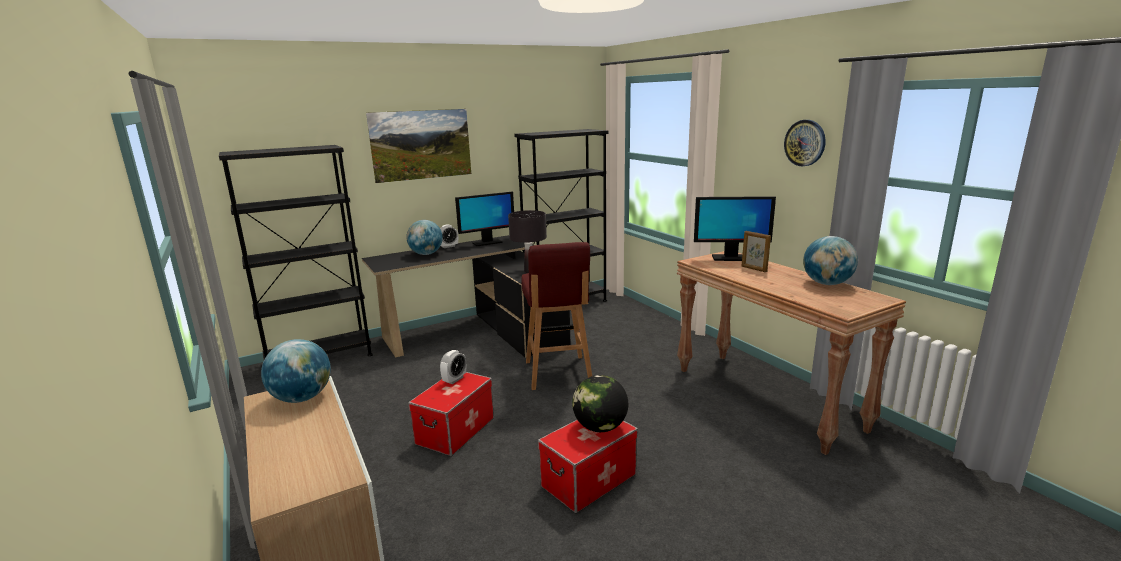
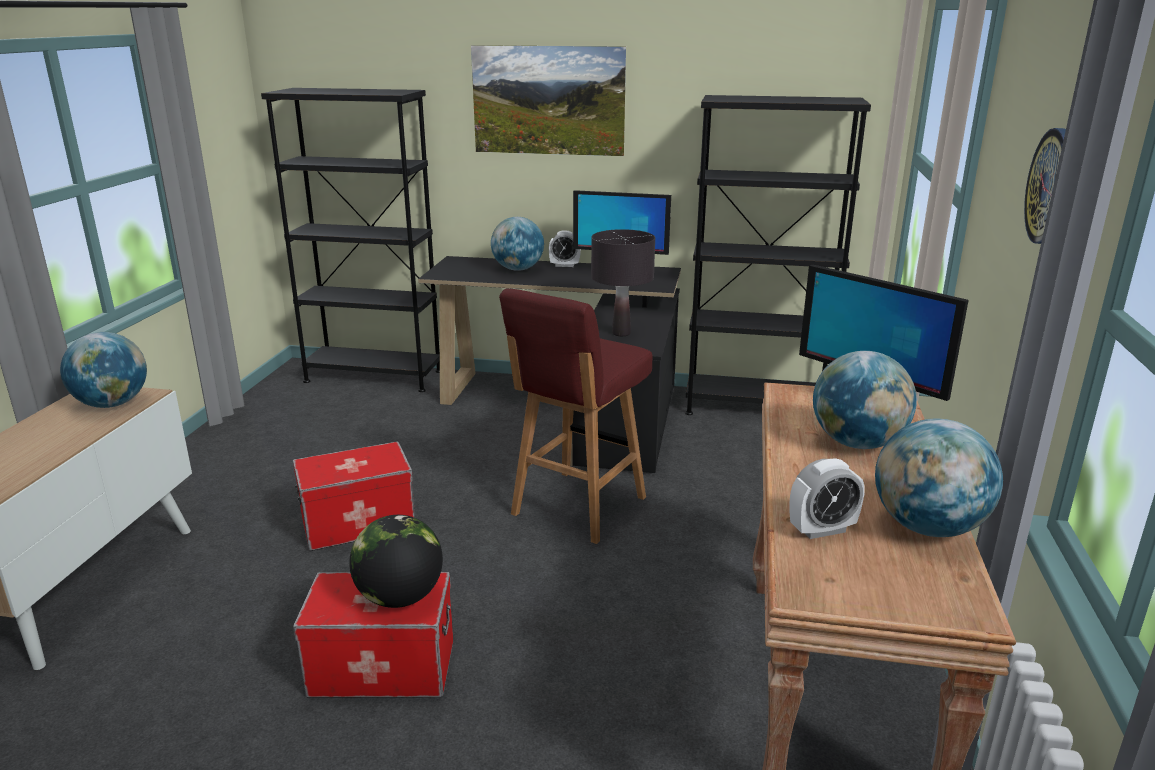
camera: 40 degrees right, 5 degrees up
alarm clock [440,350,466,384] -> alarm clock moved to [789,458,865,539]
picture frame [741,231,771,272] -> globe [813,351,917,449]

